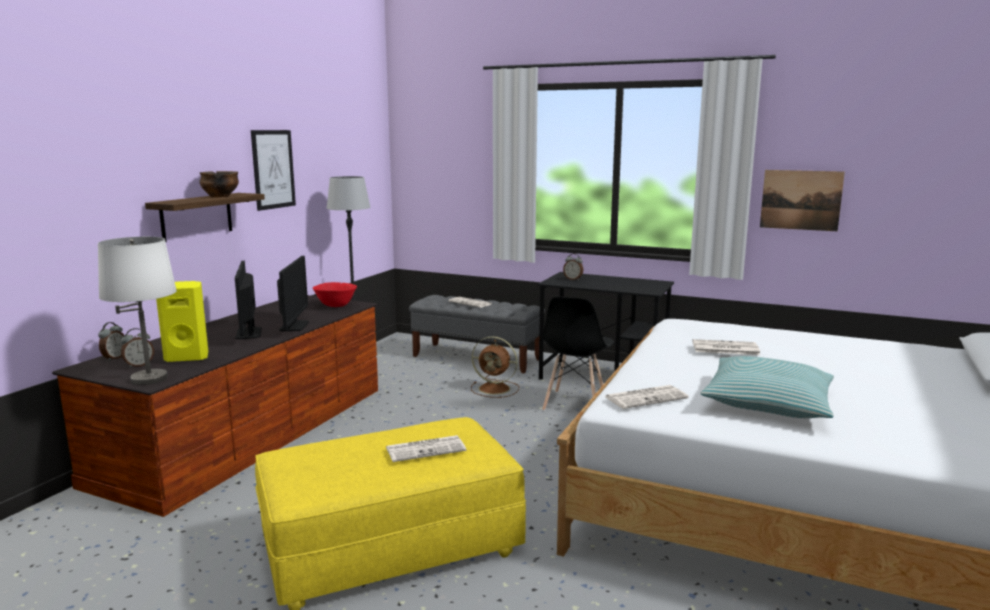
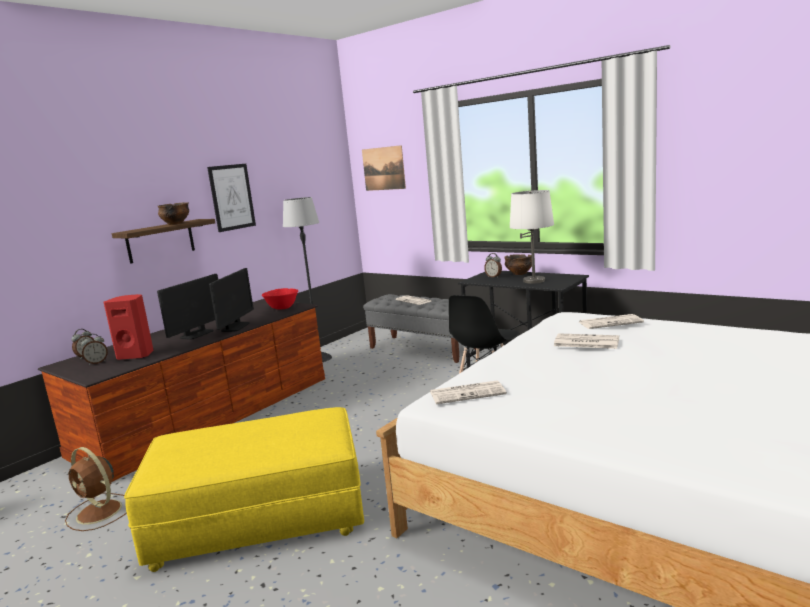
camera: 15 degrees right, 0 degrees up
white table lamp [98,237,177,385] -> white table lamp moved to [510,190,554,284]
yellow speaker [156,281,208,362] -> red speaker [104,294,153,360]
monitor [235,261,262,339] -> monitor turned 150 degrees counterclockwise [157,274,218,340]
newspaper [386,435,466,462] -> newspaper moved to [579,314,644,329]
brown fan [471,336,519,398] -> brown fan moved to [65,447,127,531]
pillow [701,356,834,418] -> none
picture [760,170,845,232] -> picture moved to [362,145,406,191]
none -> bowl [504,255,532,275]

